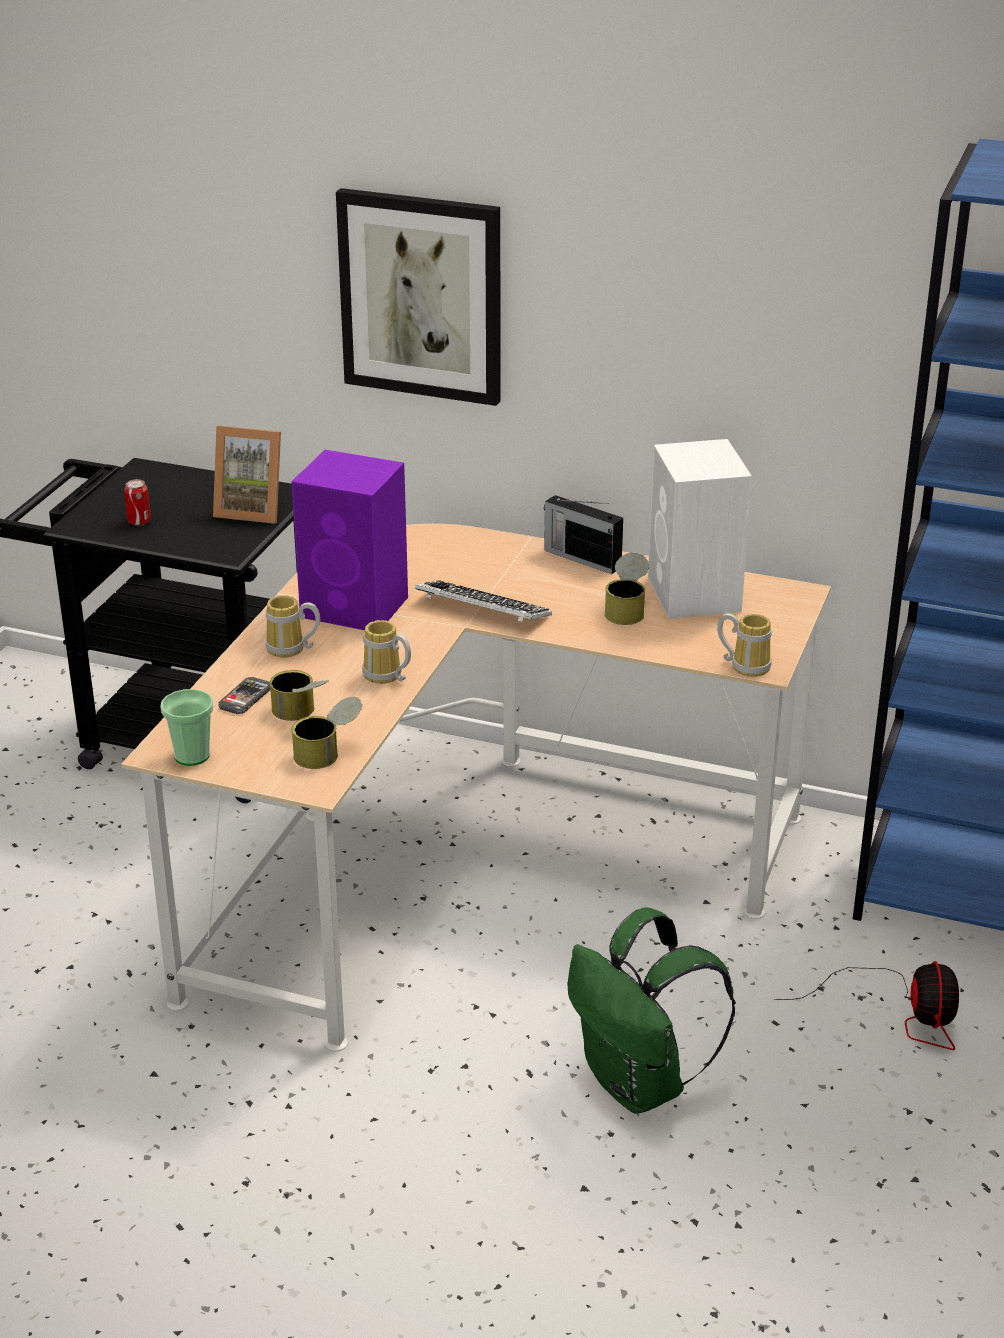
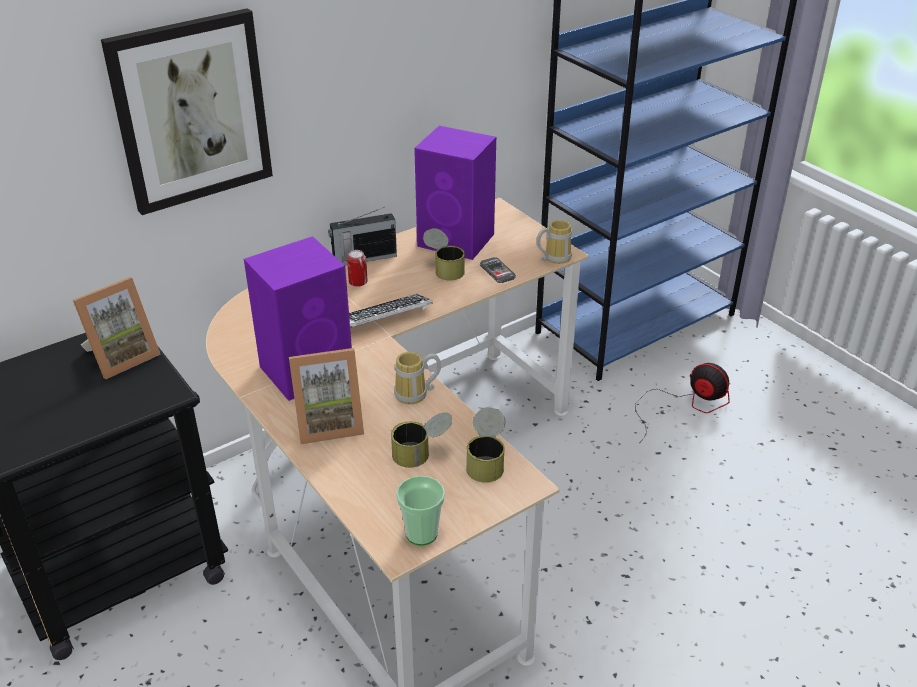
camera: 55 degrees left, 5 degrees up
can [124,479,151,526] -> can moved to [347,250,368,287]
phone [218,677,270,714] -> phone moved to [480,257,516,283]
mug [266,595,320,658] -> picture frame [289,348,364,444]
green backpack [567,907,736,1114] -> none
white speaker [648,439,752,619] -> purple speaker [414,126,496,260]

